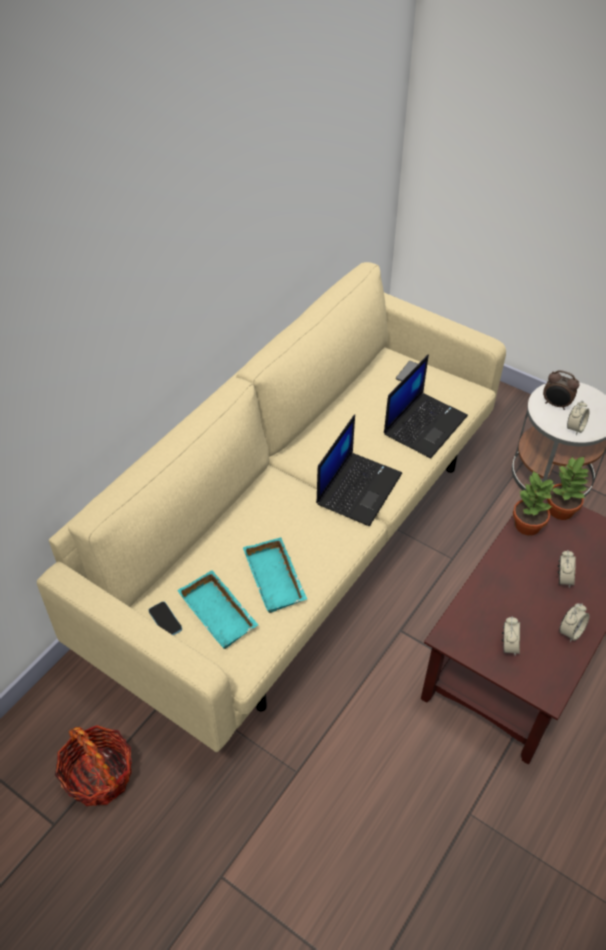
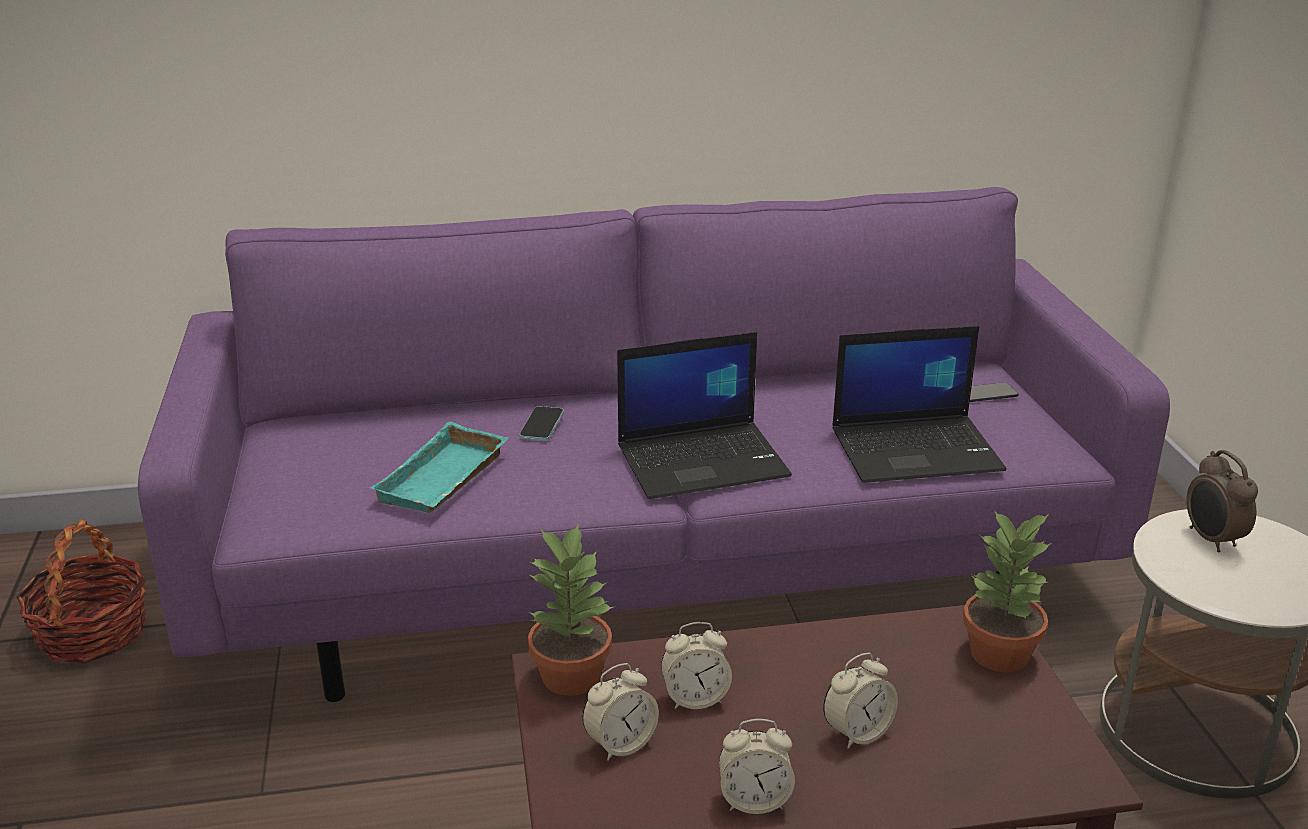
camera: 45 degrees right, 20 degrees down
beige sofa [37,262,506,752] -> purple sofa [138,187,1170,702]
phone [148,601,182,635] -> phone moved to [519,406,564,441]
turquoise tray [177,570,259,649] -> none
potted plant [513,471,555,536] -> potted plant moved to [528,523,616,696]
alarm clock [567,400,589,435] -> alarm clock moved to [661,622,732,709]

